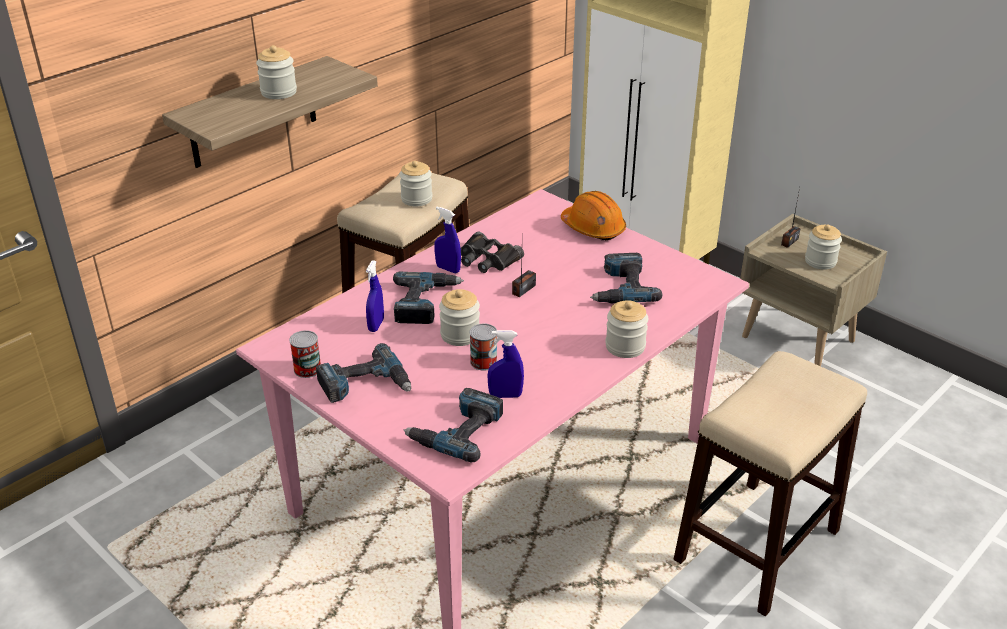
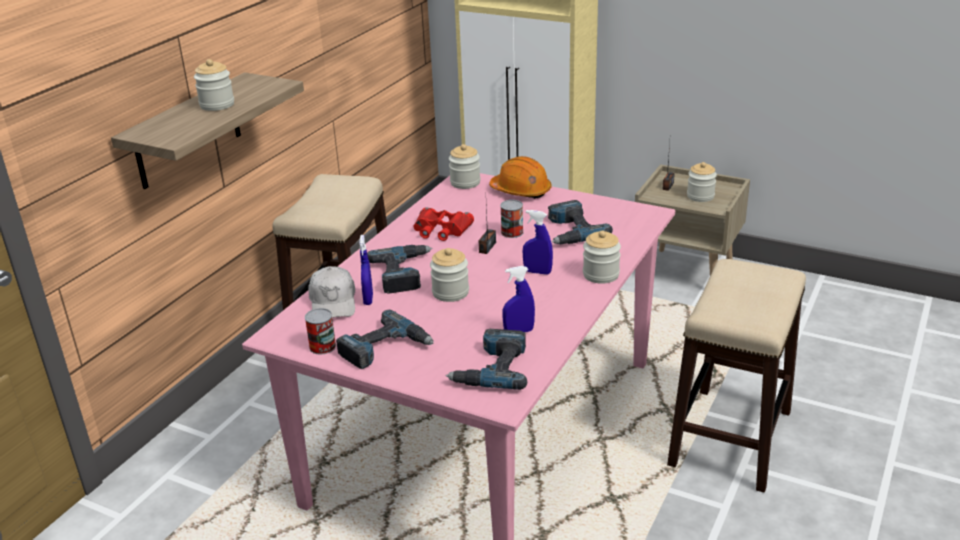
camera: 15 degrees left, 5 degrees down
jar [399,161,432,207] -> jar moved to [449,144,480,189]
blue spray bottle [435,207,461,273] -> blue spray bottle moved to [523,210,553,275]
black binoculars [461,231,524,273] -> red binoculars [413,207,474,241]
can [470,324,497,371] -> can moved to [500,200,524,238]
none -> white cap [308,266,355,318]

